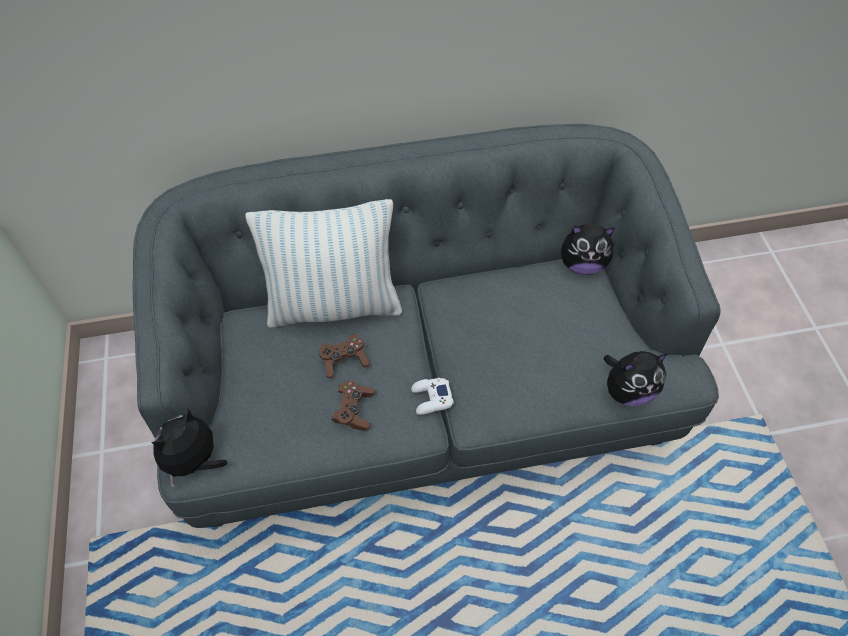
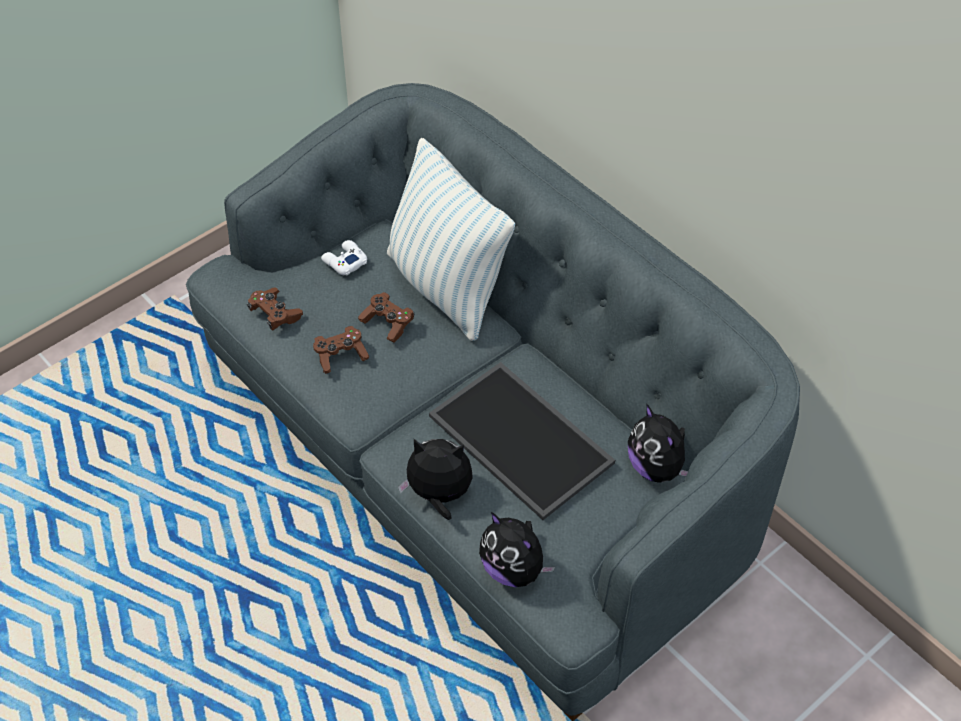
camera: 60 degrees right, 5 degrees down
plush toy [152,409,227,488] -> plush toy moved to [398,439,473,520]
white game controller [411,378,454,415] -> white game controller moved to [321,240,367,275]
none -> brown game controller [247,287,303,331]
none -> tray [429,362,615,520]

